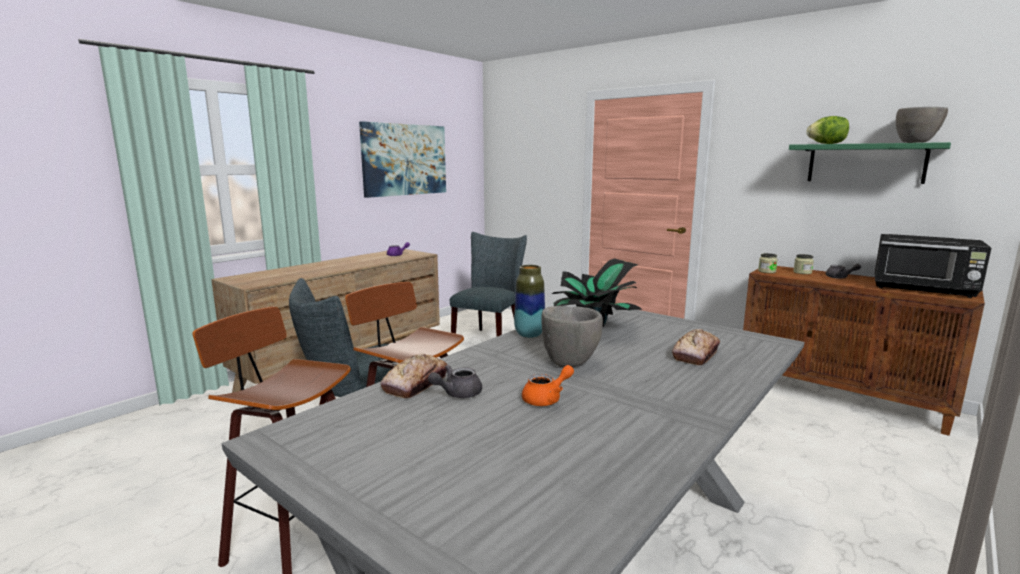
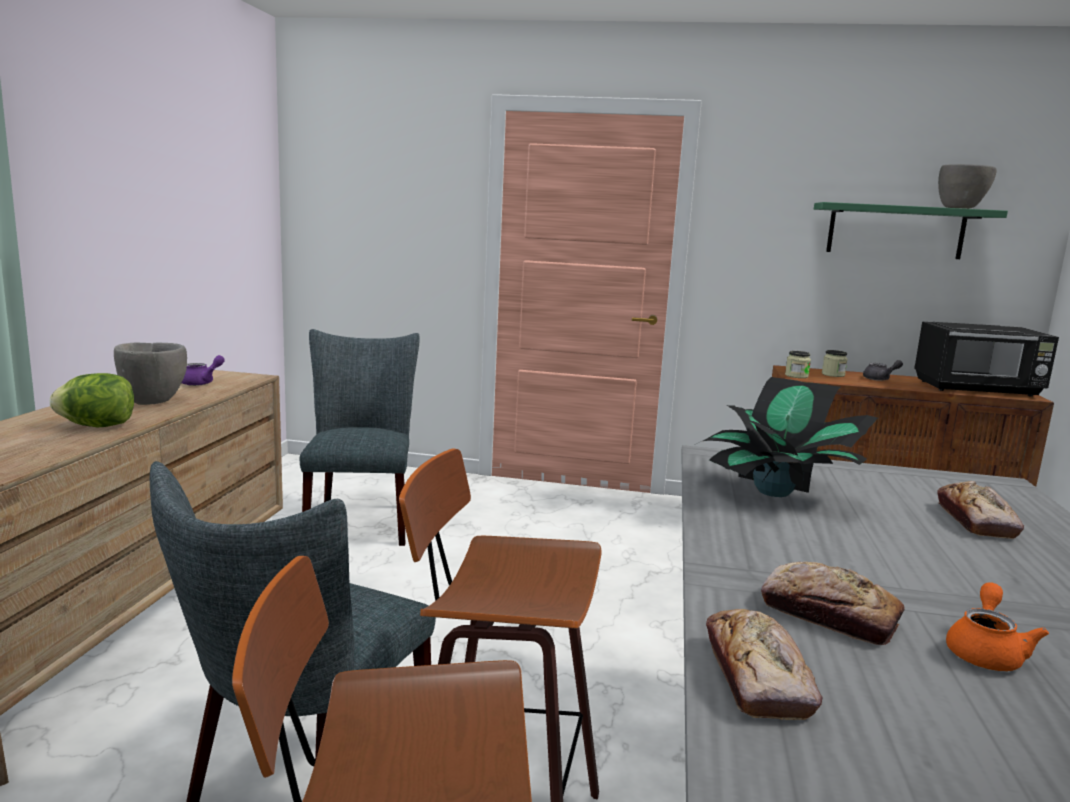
camera: 30 degrees left, 0 degrees up
picture [359,121,446,198] -> none
grey teapot [428,365,482,398] -> none
vase [514,265,545,338] -> none
grey bowl [541,306,603,367] -> grey bowl moved to [114,343,187,405]
lettuce [807,116,849,144] -> lettuce moved to [50,373,134,427]
none -> bread [761,562,905,645]

